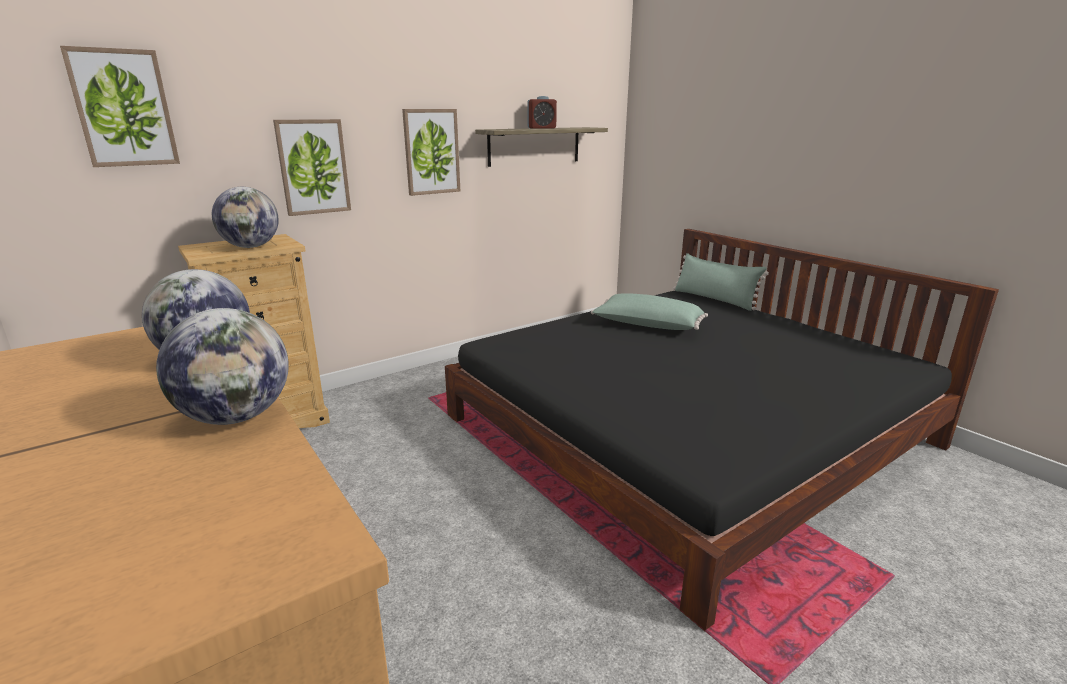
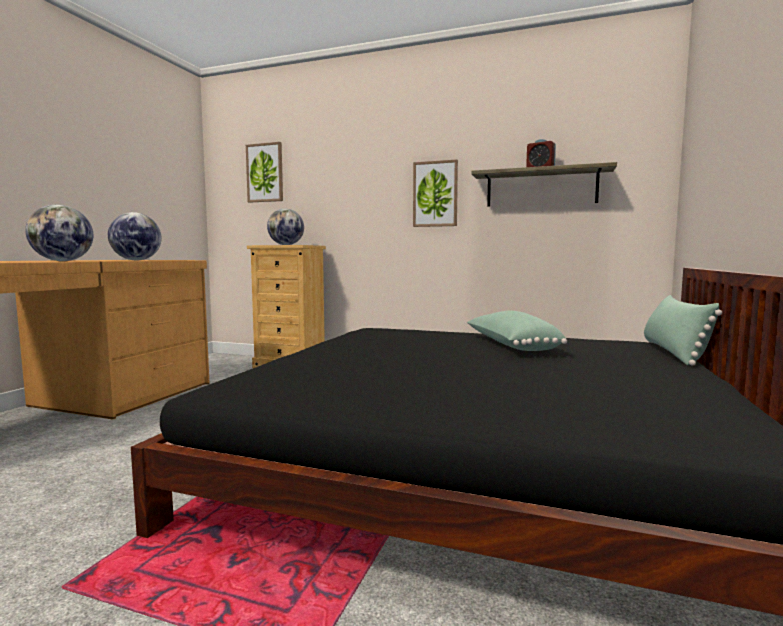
camera: 55 degrees right, 15 degrees down
picture [273,119,351,216] -> none

